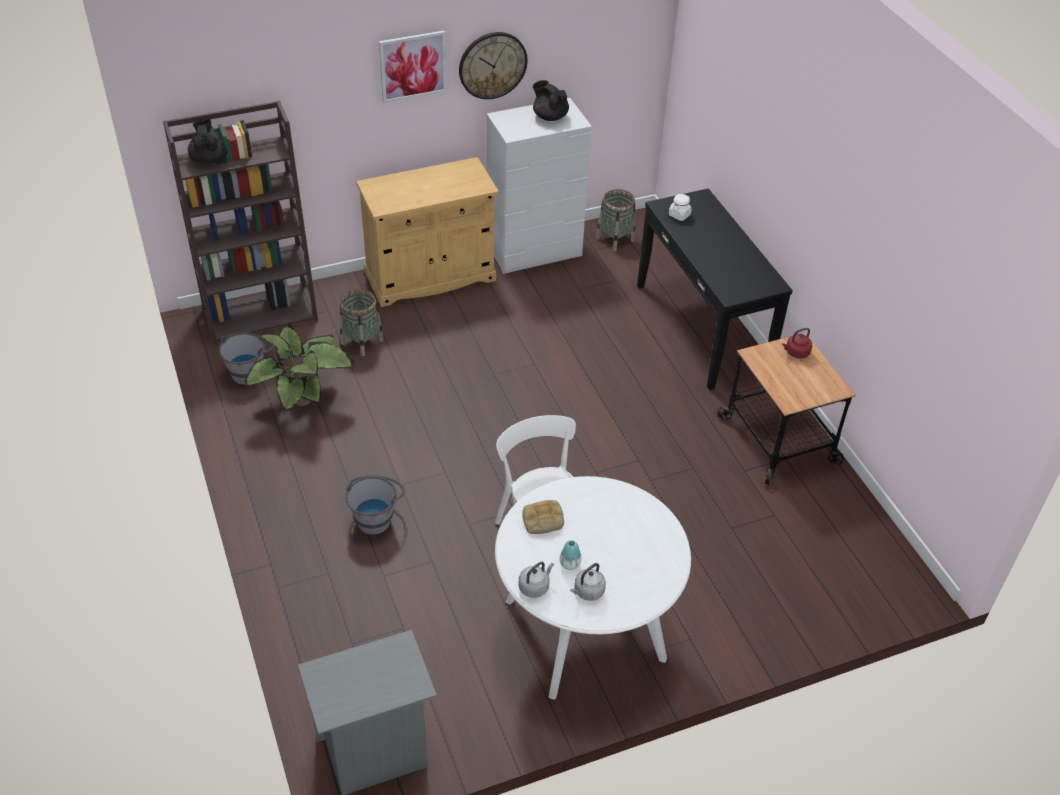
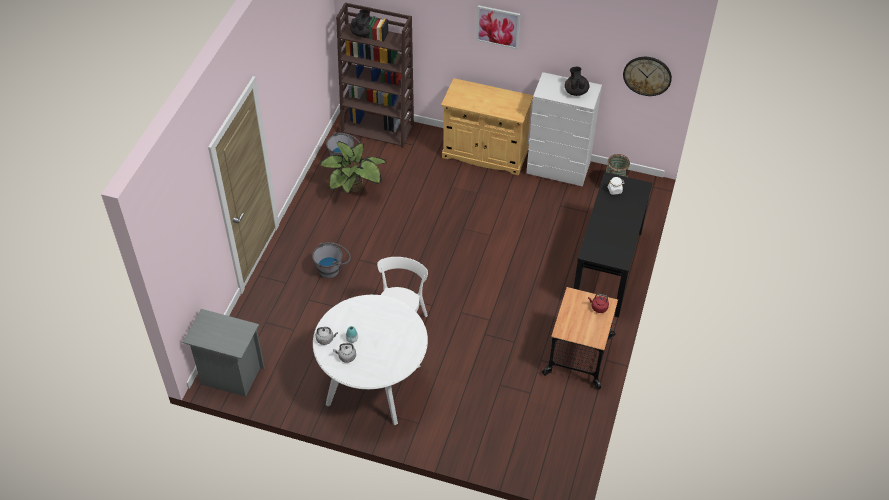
camera: 40 degrees right, 5 degrees up
basket [340,289,384,356] -> none
wall clock [459,32,528,99] -> wall clock moved to [623,57,672,96]
bread [523,500,564,534] -> none

